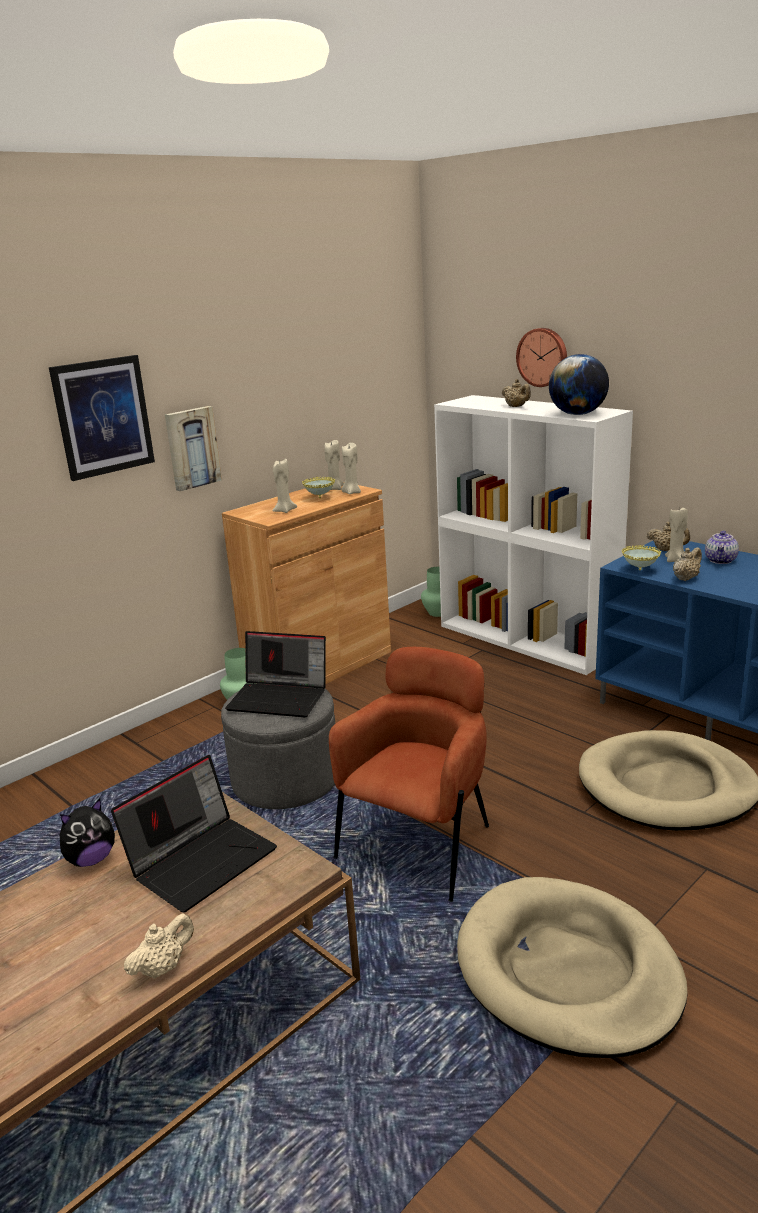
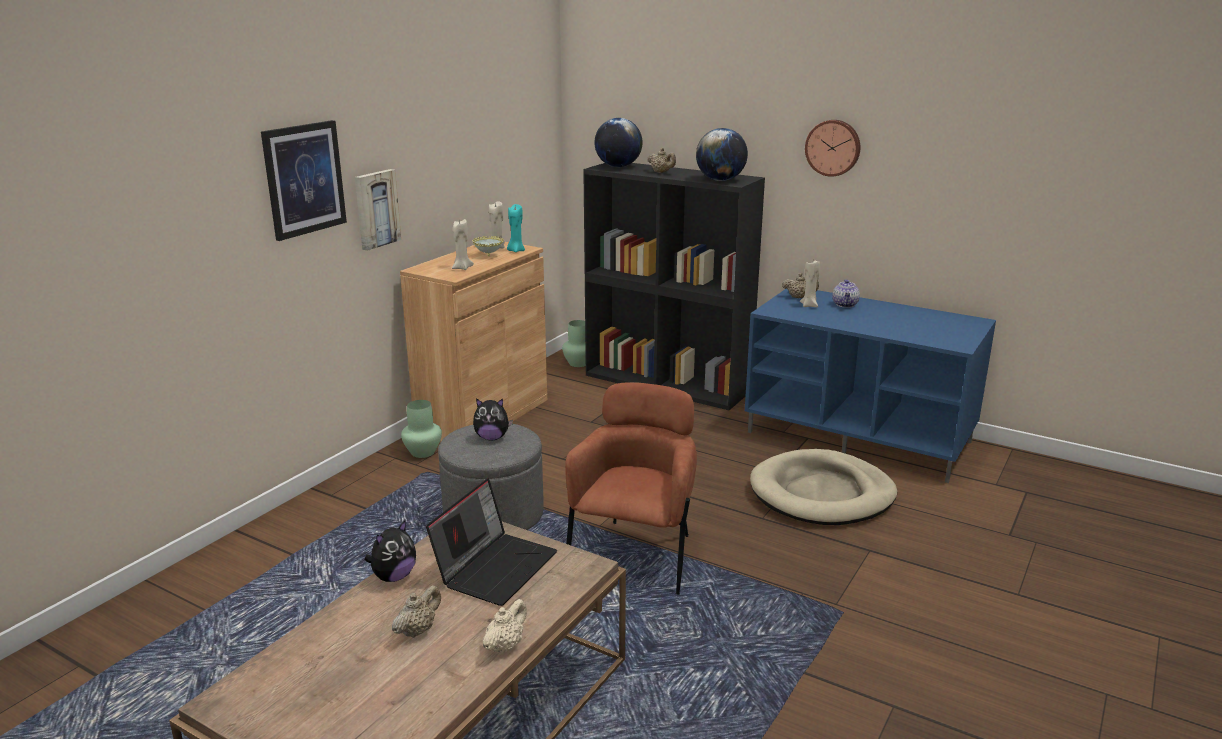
camera: 15 degrees left, 0 degrees up
laptop [225,631,326,717] -> plush toy [473,399,513,440]
beige candle [342,443,361,494] -> turquoise candle [507,204,525,252]
white bookcase [434,395,633,675] -> black bookcase [583,163,765,410]
beige dog bed [457,877,688,1058] -> none
wall clock [516,328,567,387] -> wall clock moved to [805,120,860,177]
bowl [622,545,661,570] -> none
beige teapot [673,547,702,581] -> beige teapot moved to [392,585,441,638]
none -> globe [594,118,643,167]

